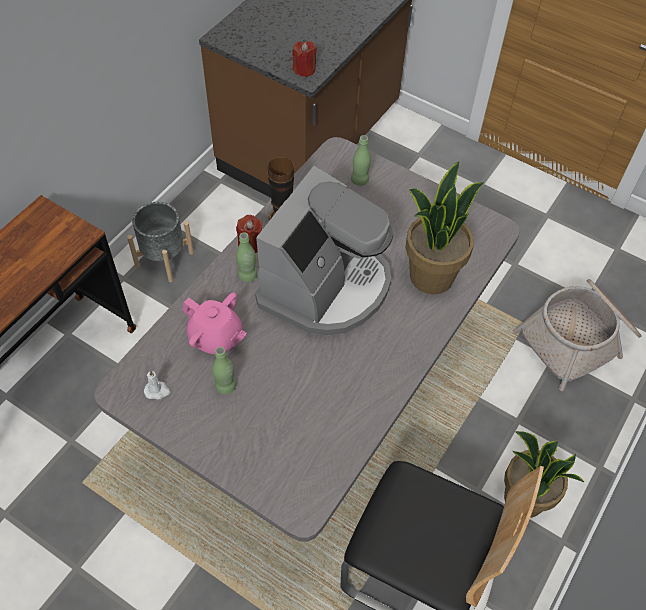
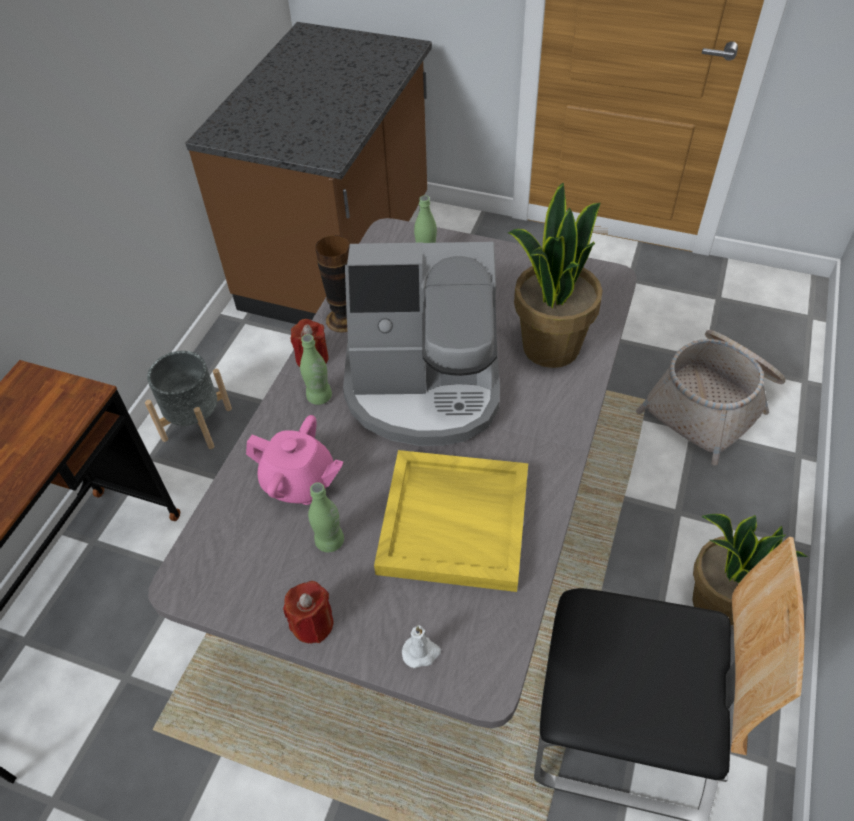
camera: 10 degrees left, 5 degrees down
white candle [144,370,170,400] -> white candle moved to [402,625,441,668]
coffee machine [255,166,393,336] -> coffee machine turned 75 degrees clockwise [343,242,500,446]
red candle [292,41,317,77] -> red candle moved to [283,581,334,644]
none -> yellow tray [374,450,528,592]

